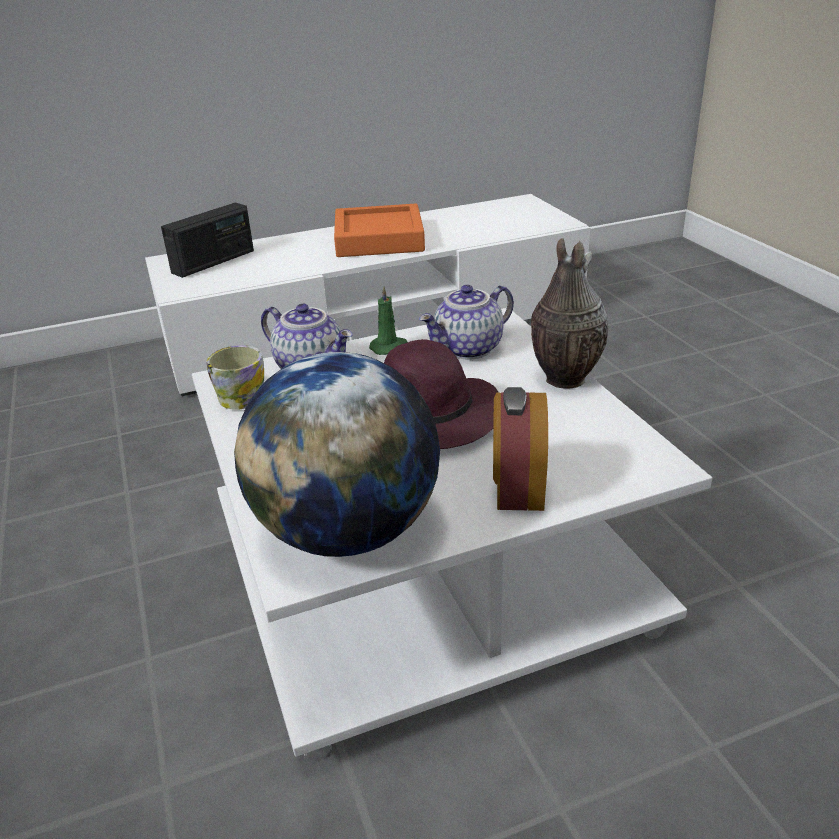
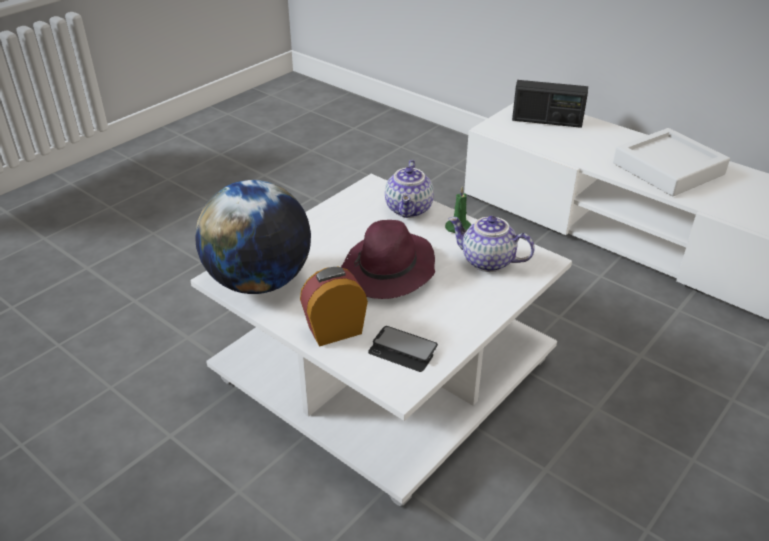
camera: 60 degrees right, 5 degrees up
mug [206,345,264,410] -> none
orange tray [334,204,425,257] -> white tray [613,128,730,197]
vase [531,238,608,389] -> none
none -> phone [368,326,438,372]

